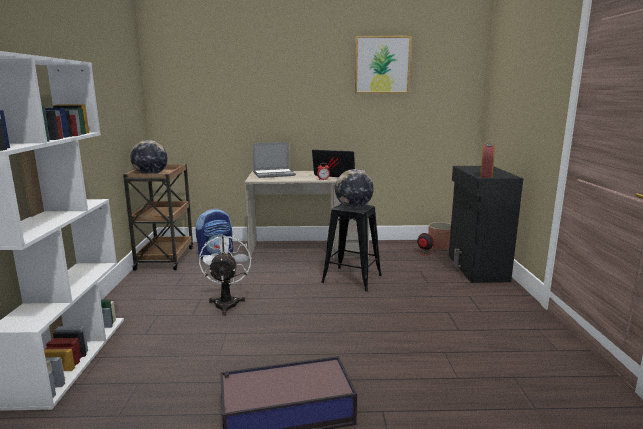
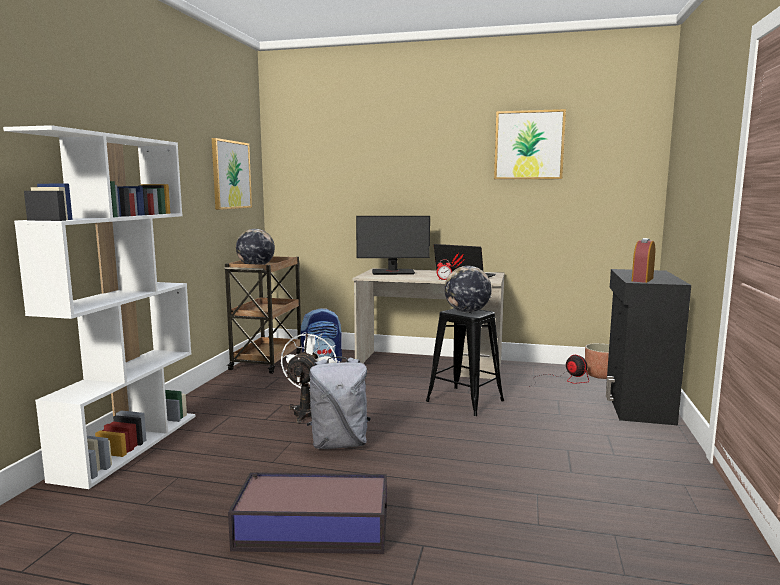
camera: 15 degrees right, 5 degrees down
laptop [252,142,296,178] -> monitor [356,216,430,275]
none -> picture [212,138,252,210]
none -> grey backpack [307,357,371,449]

